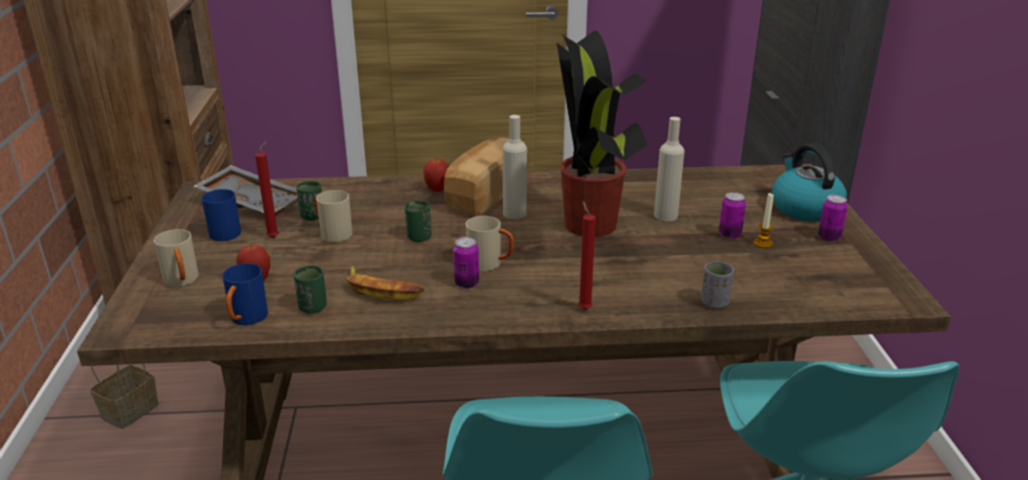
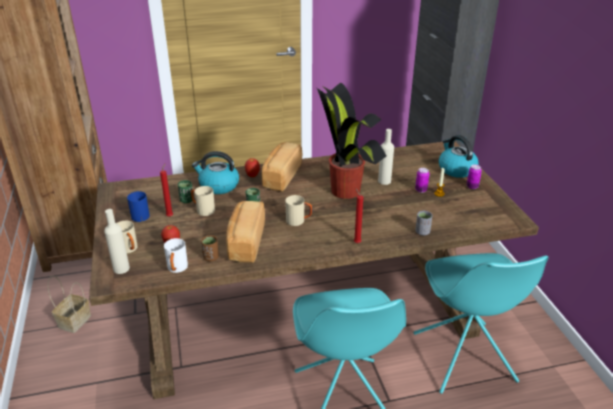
camera: 10 degrees left, 5 degrees up
grey tray [193,165,298,215] -> none
blue mug [222,263,268,325] -> white mug [164,238,188,273]
green cup [294,266,327,314] -> brown cup [201,235,219,262]
banana [346,266,424,301] -> bread [226,201,265,263]
can [453,237,479,288] -> none
beige bottle [503,115,527,219] -> beige bottle moved to [104,209,130,274]
none -> kettle [192,151,239,194]

